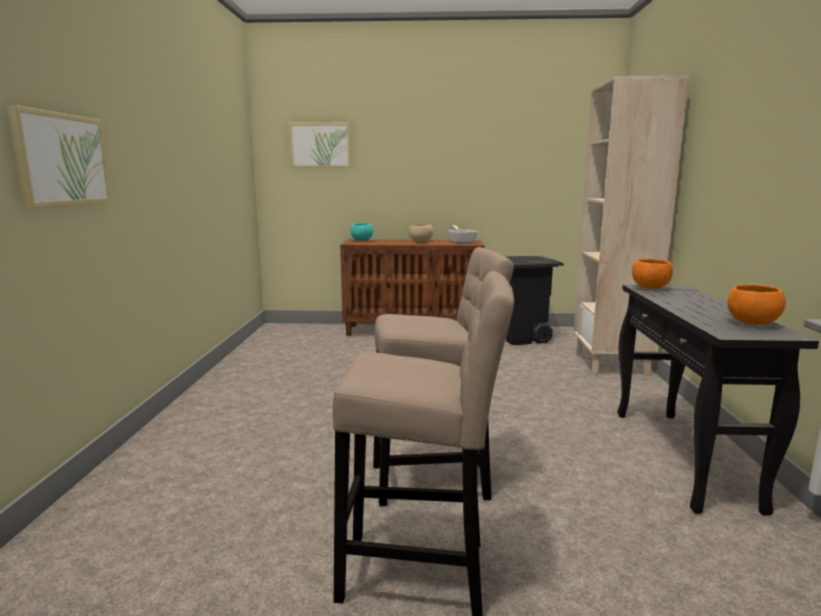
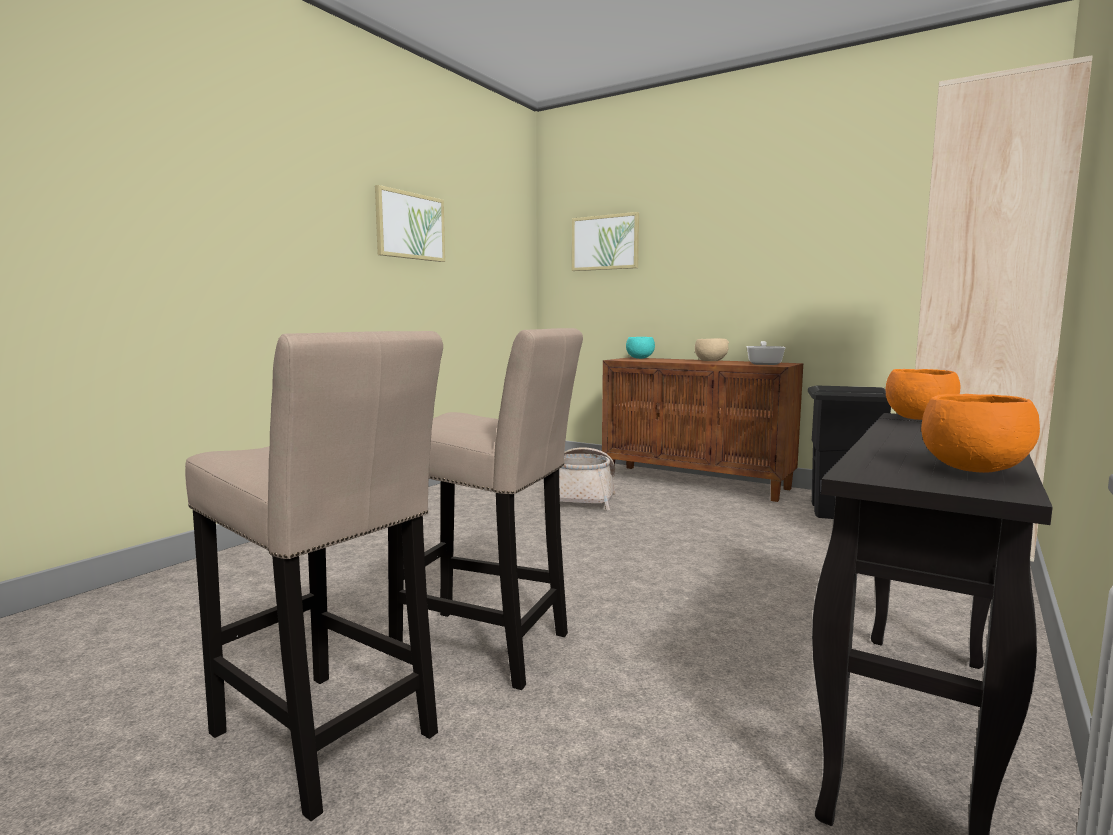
camera: 30 degrees right, 5 degrees down
picture [7,105,111,208] -> picture moved to [375,185,445,262]
none -> basket [544,447,616,511]

